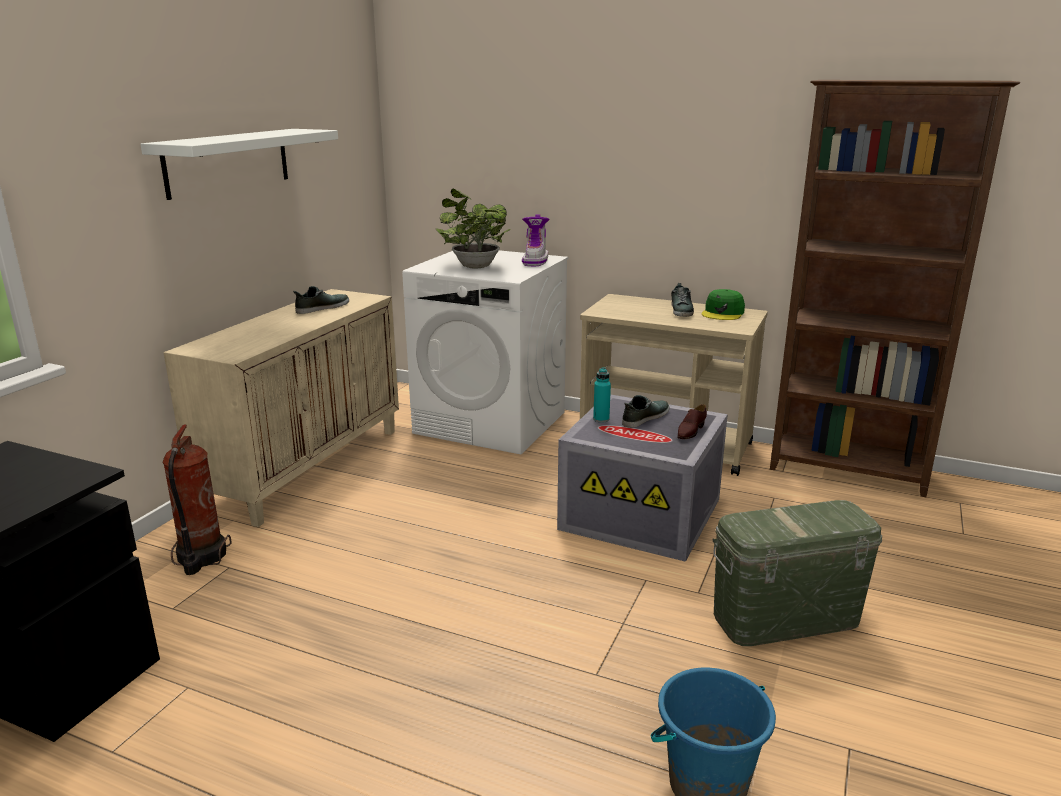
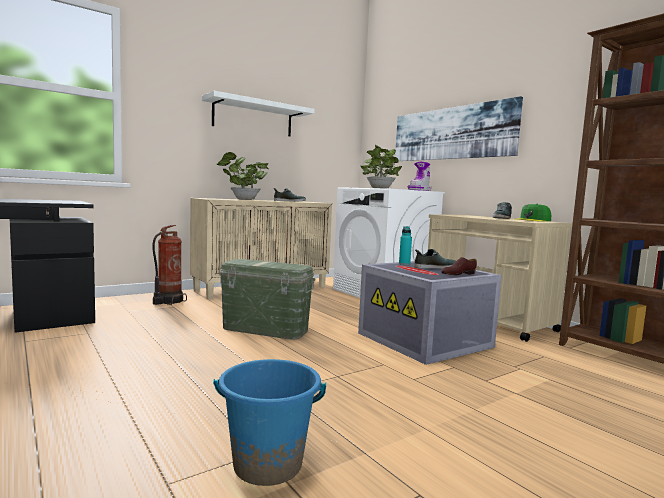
camera: 30 degrees right, 15 degrees down
green storage box [712,500,882,646] -> green storage box moved to [219,259,315,340]
none -> potted plant [216,152,269,200]
none -> picture [395,96,523,161]

